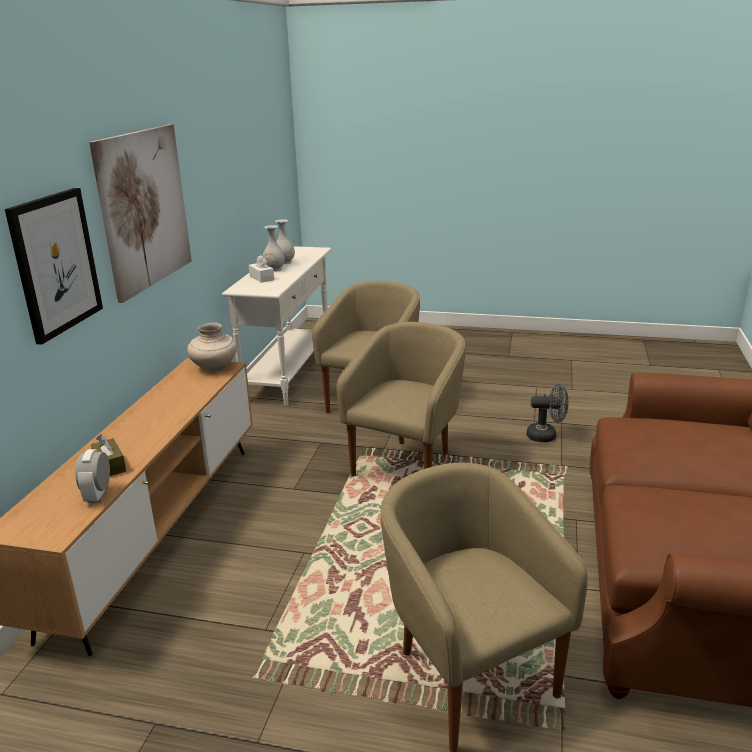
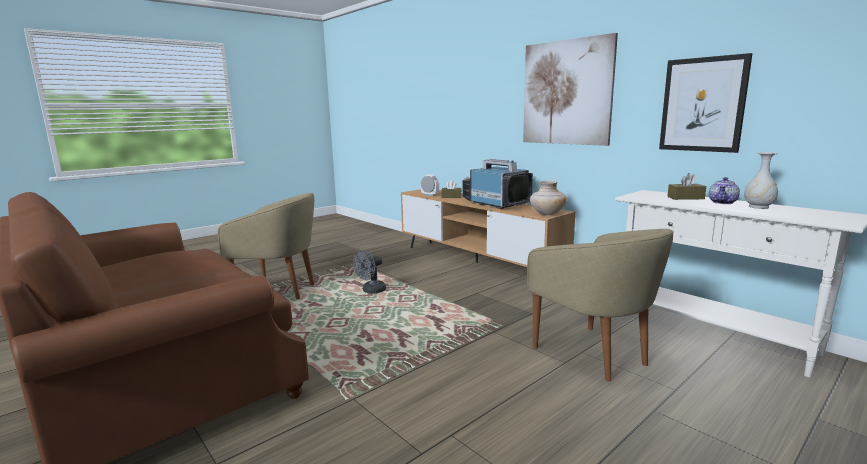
camera: 125 degrees right, 10 degrees down
picture [5,188,103,345] -> picture moved to [659,53,753,153]
white tissue box [249,255,274,283] -> brown tissue box [667,173,706,200]
white vase [263,225,285,271] -> teapot [709,177,740,204]
beige armchair [336,322,465,477] -> none
grey fan [527,384,569,442] -> grey fan moved to [353,250,386,294]
none -> television [462,159,533,209]

